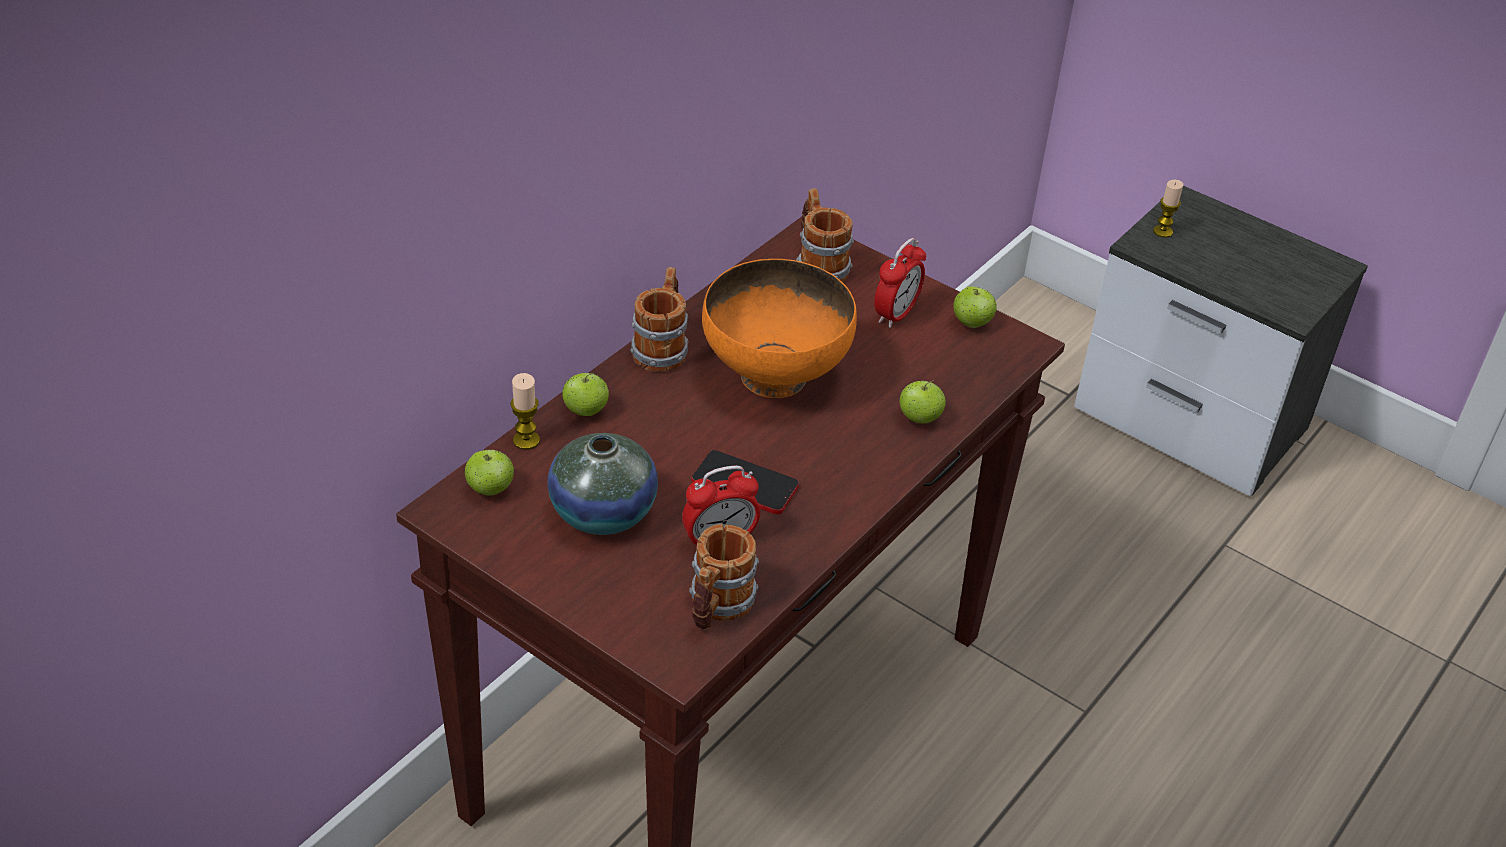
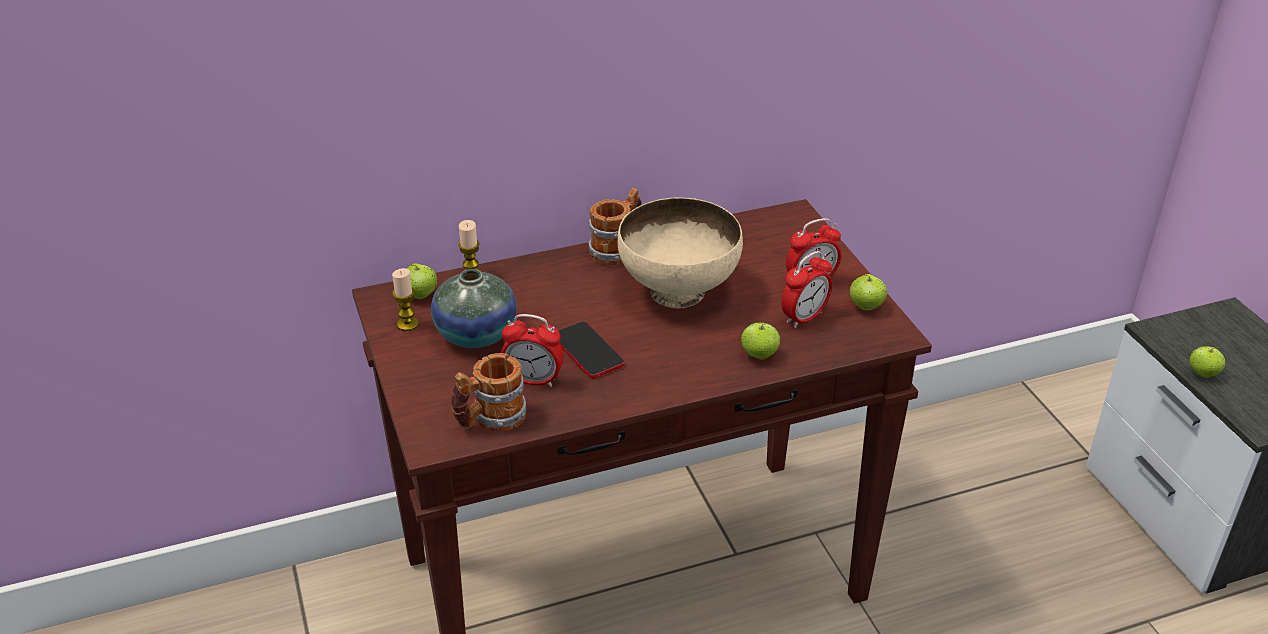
camera: 35 degrees right, 5 degrees down
apple [562,373,609,416] -> apple moved to [1190,346,1225,378]
orange bowl [702,259,857,398] -> beige bowl [618,197,743,308]
mug [796,188,854,282] -> none
candle [1153,180,1183,238] -> candle moved to [392,268,419,331]
none -> alarm clock [781,251,832,328]

